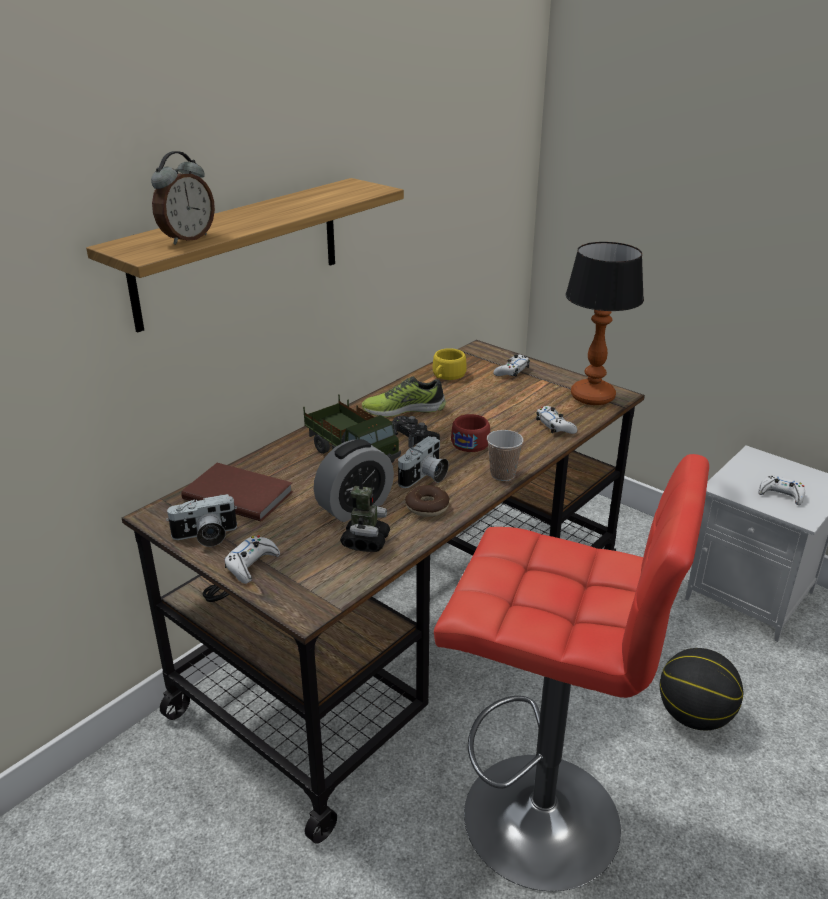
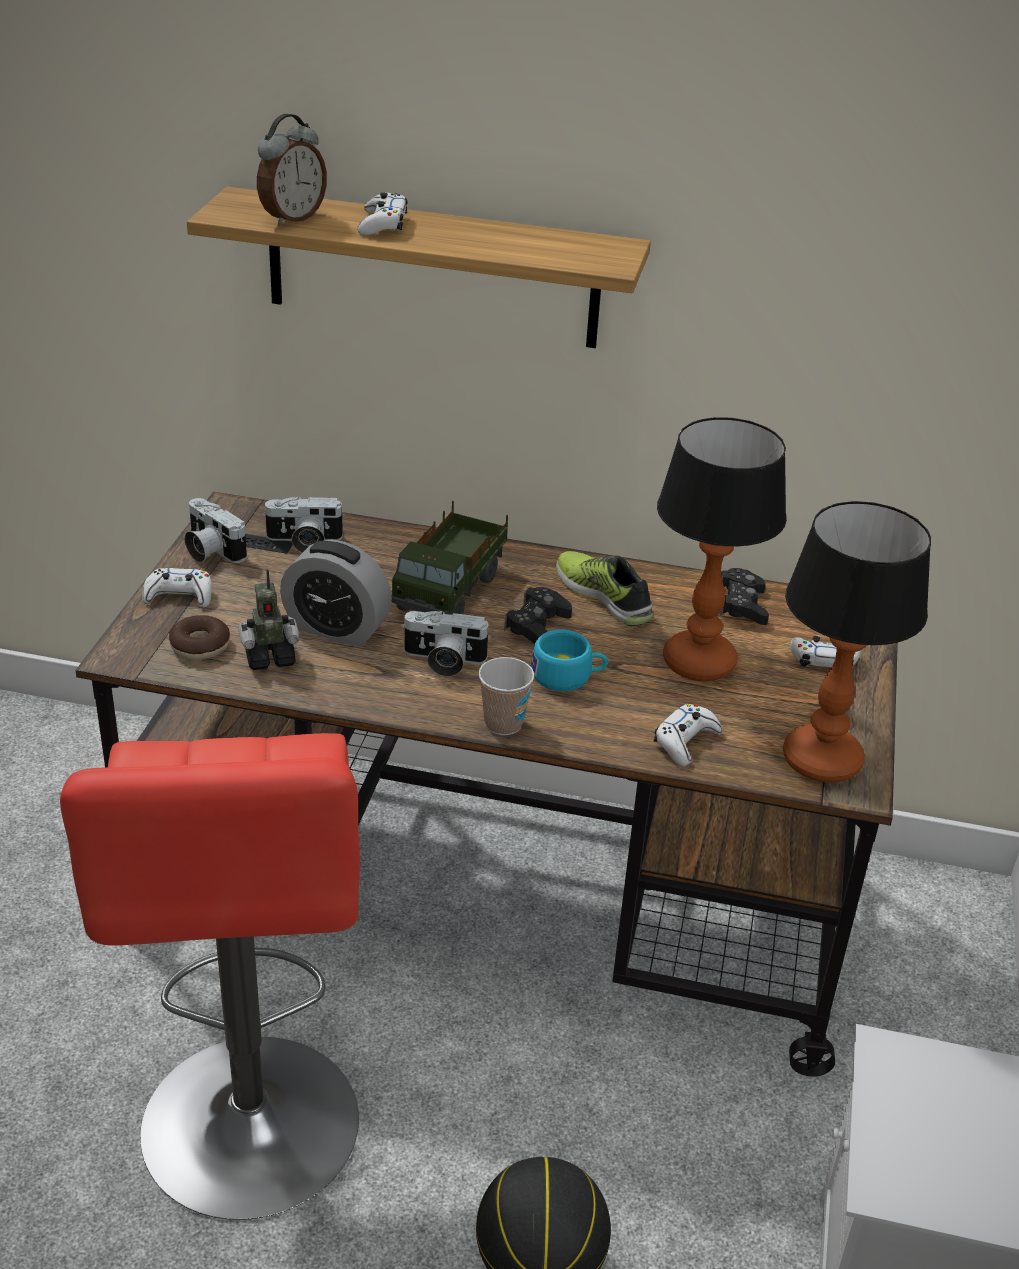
camera: 60 degrees right, 5 degrees up
alarm clock [151,151,215,245] -> alarm clock turned 60 degrees counterclockwise [257,114,327,226]
brown book [181,463,293,522] -> camera [262,497,345,553]
donut [405,485,450,517] -> donut moved to [169,615,230,660]
yellow cup [432,348,467,380] -> black game controller [719,568,769,625]
red cup [451,414,490,452] -> turquoise cup [531,629,608,691]
white game controller [758,475,805,505] -> white game controller moved to [357,193,408,235]
none -> table lamp [657,417,787,681]

